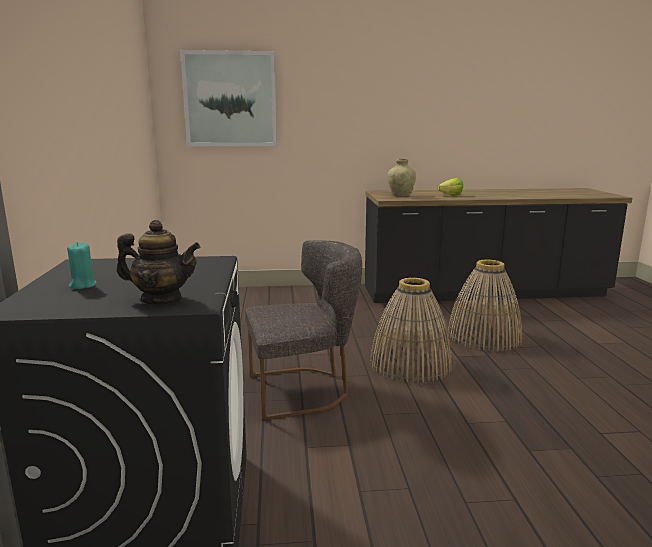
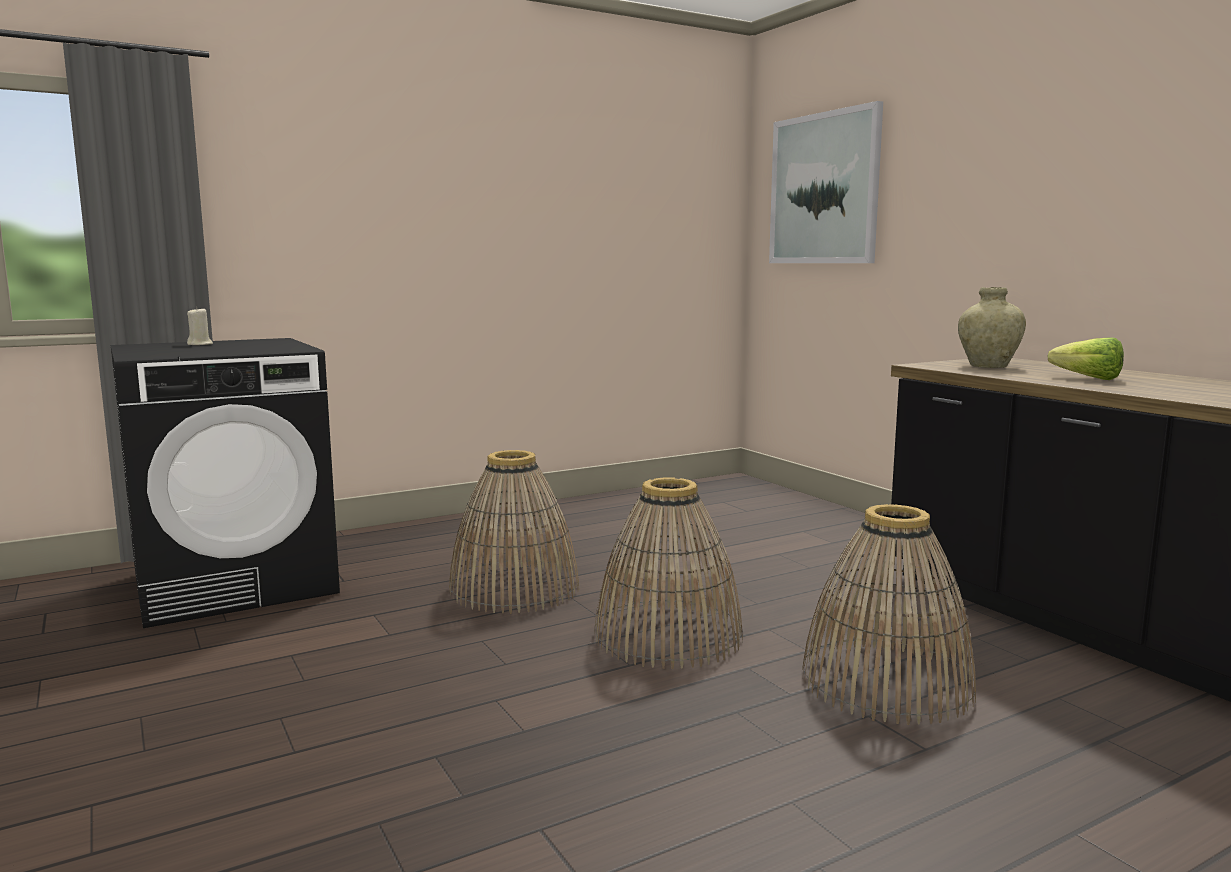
camera: 65 degrees right, 5 degrees down
turquoise candle [67,242,97,289] -> beige candle [187,307,213,345]
teapot [116,220,200,305] -> none
grey chair [245,241,362,420] -> basket [449,450,579,614]

